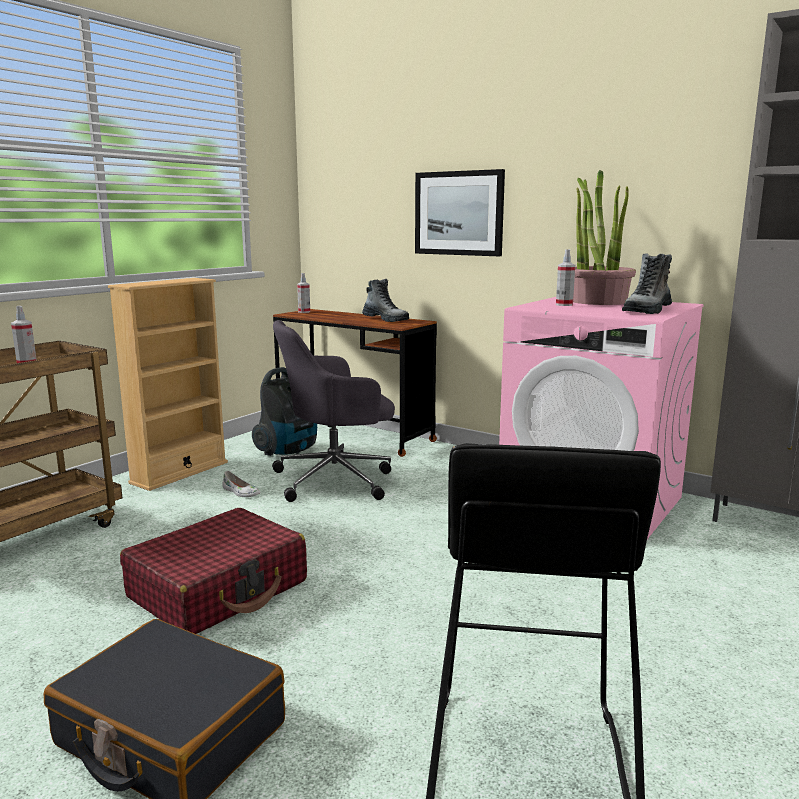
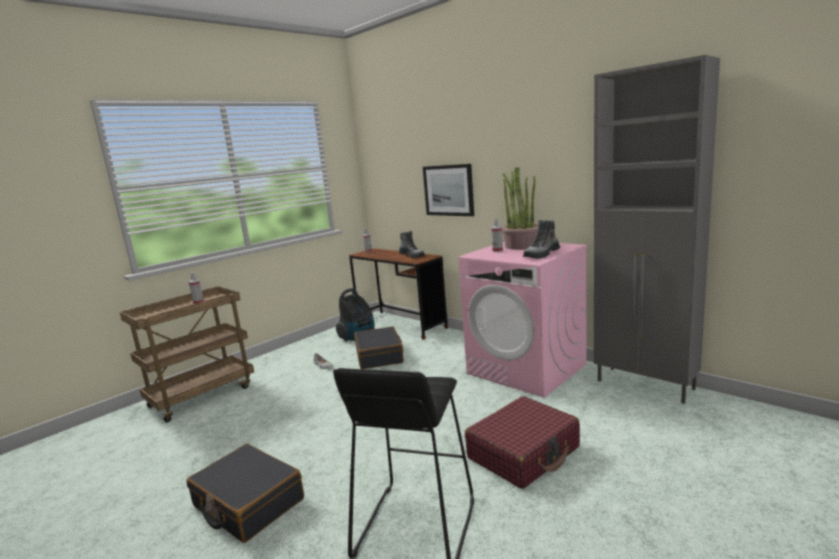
camera: 10 degrees right, 0 degrees up
beige bookcase [108,278,228,491] -> none
red suitcase [120,508,307,634] -> red suitcase moved to [465,396,580,489]
grey office chair [272,320,395,502] -> black suitcase [354,326,404,369]

